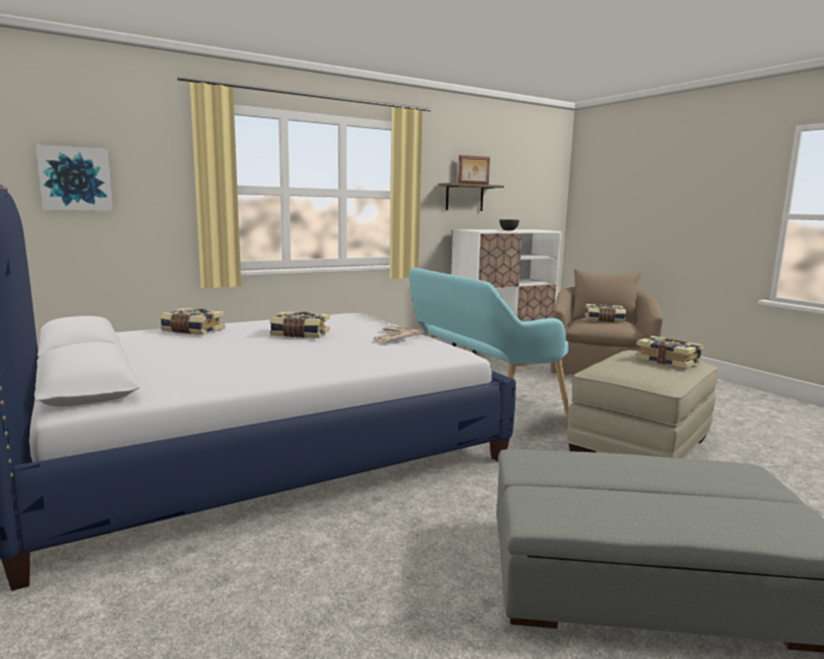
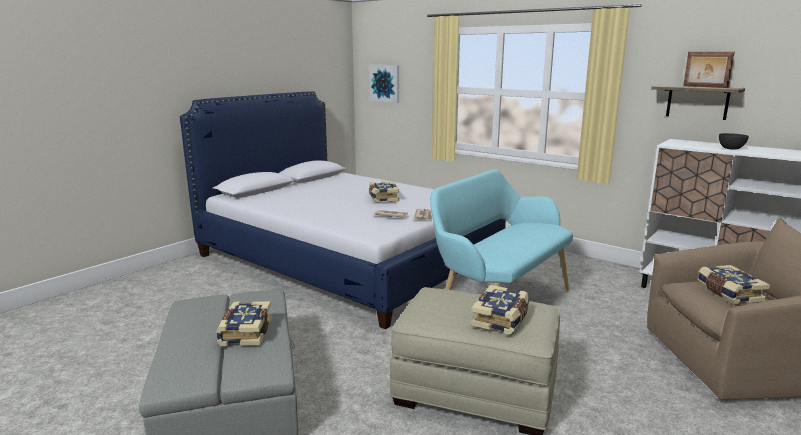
camera: 70 degrees right, 5 degrees up
book [160,308,225,335] -> book moved to [216,301,272,346]

